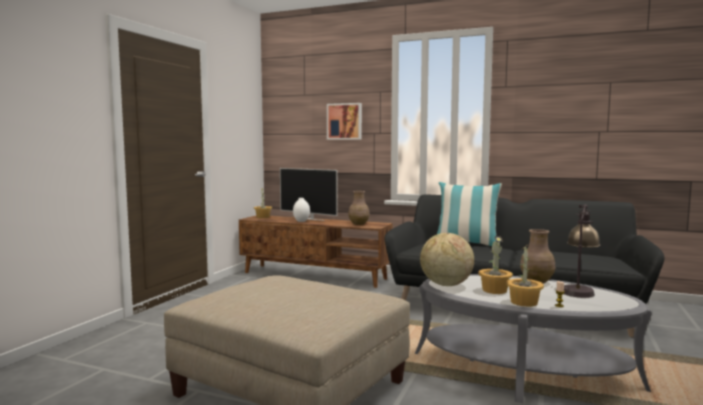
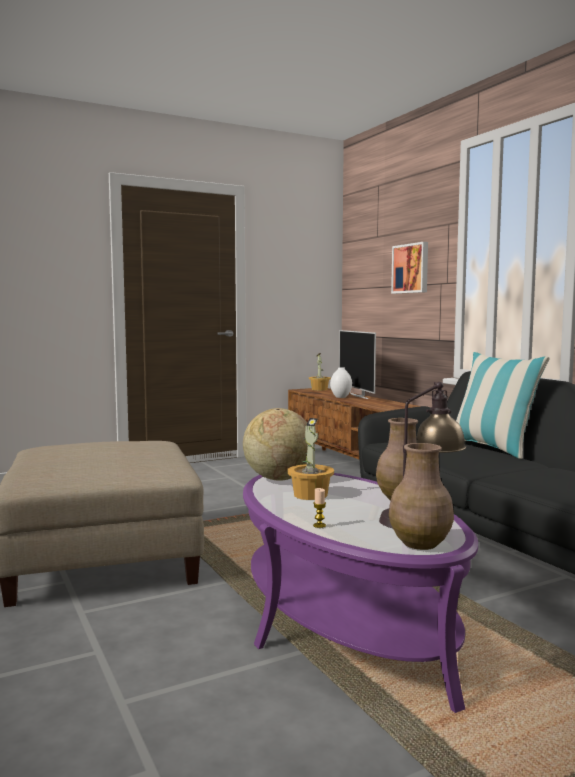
camera: 40 degrees right, 0 degrees up
brown vase [348,191,370,225] -> brown vase moved to [389,443,454,550]
grey coffee table [415,274,652,403] -> purple coffee table [243,473,478,713]
potted plant [506,246,544,307] -> none

